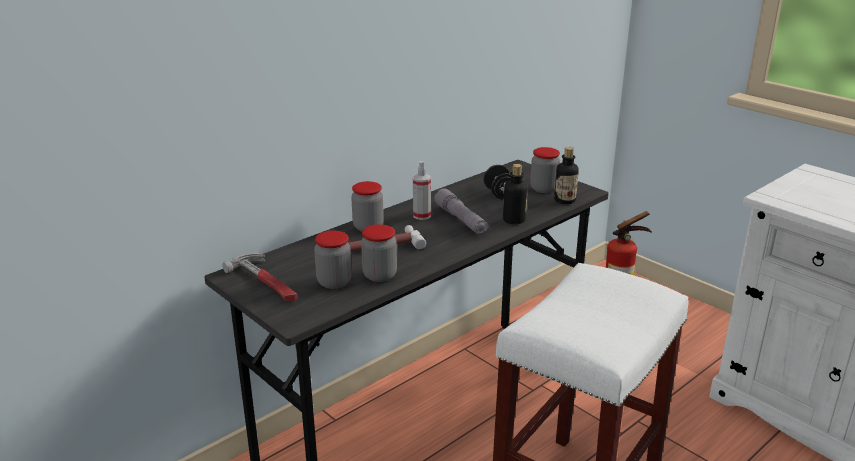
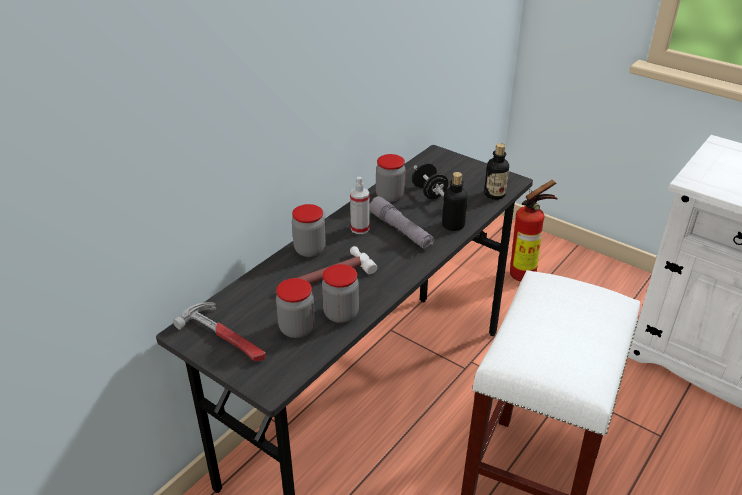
camera: 10 degrees left, 10 degrees up
jar [530,147,560,193] -> jar moved to [376,154,405,202]

